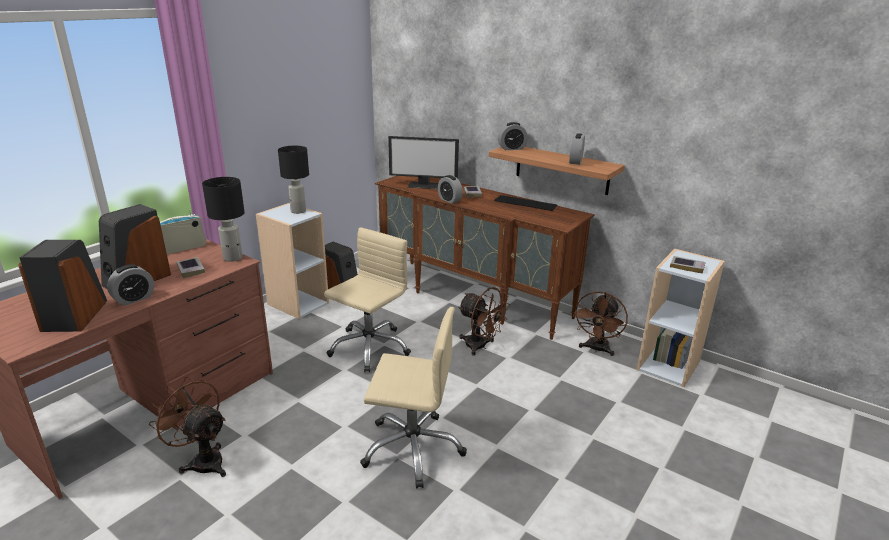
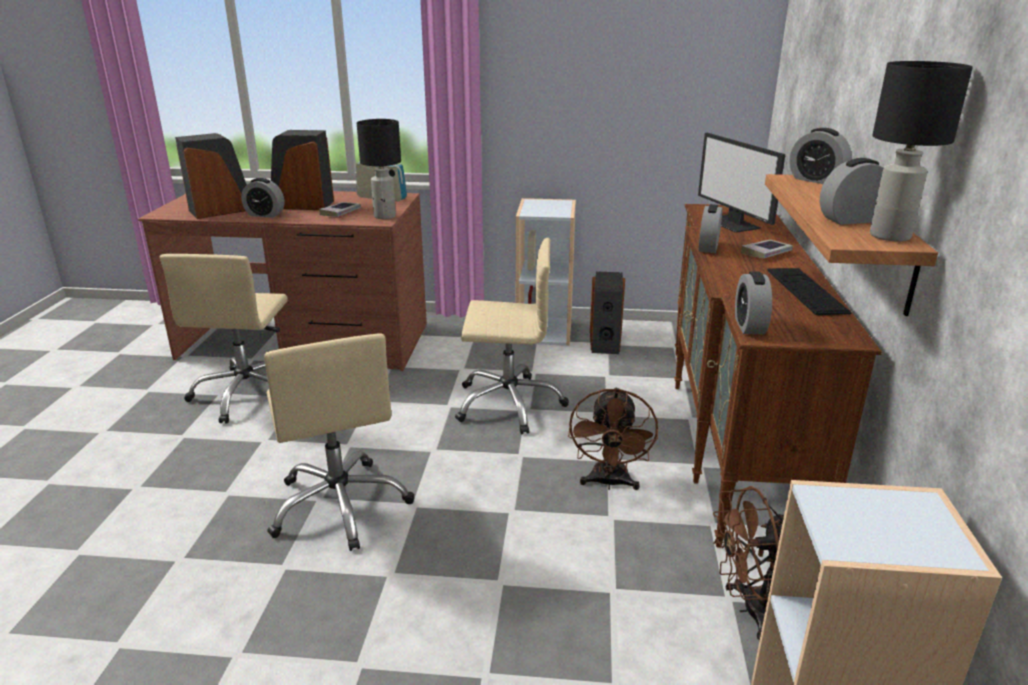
camera: 60 degrees right, 0 degrees up
brown fan [149,377,226,477] -> beige office chair [160,254,288,424]
black table lamp [278,146,309,214] -> black table lamp moved to [870,61,973,241]
book [670,256,706,273] -> none
none -> alarm clock [735,271,772,334]

